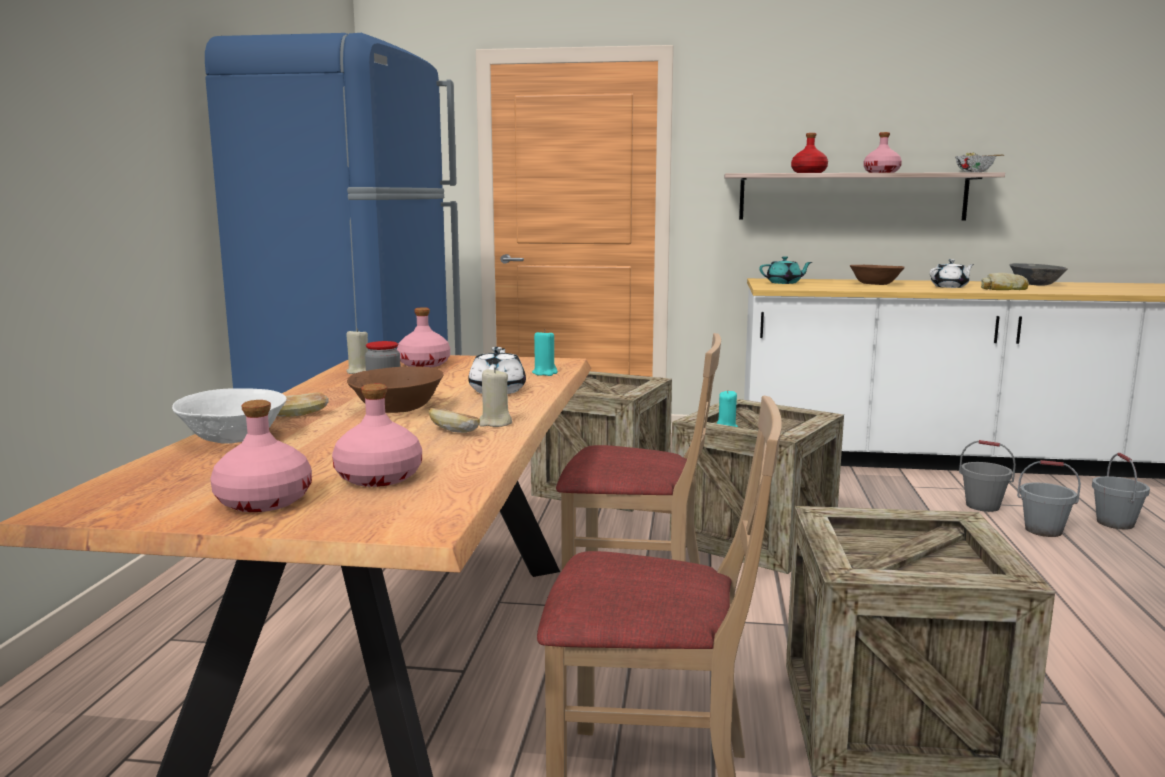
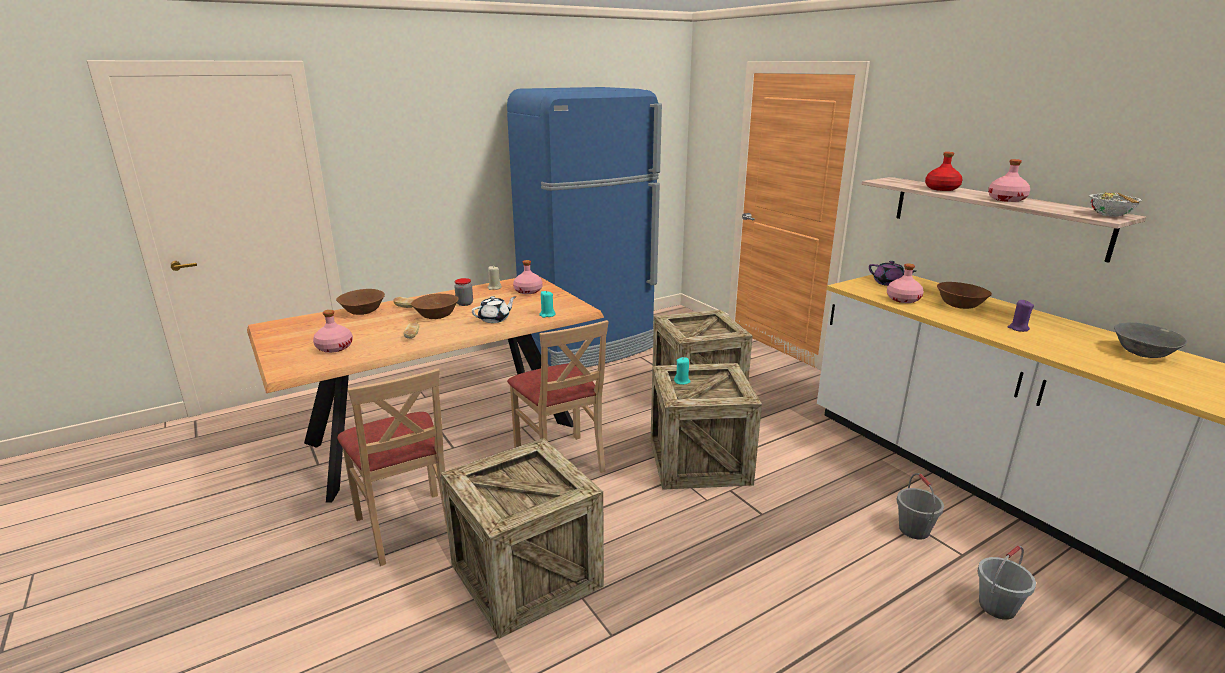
camera: 50 degrees right, 10 degrees up
white bowl [172,388,287,444] -> brown bowl [336,289,385,315]
pink bottle [210,400,312,512] -> pink bottle moved to [887,264,924,303]
beige candle [479,367,512,427] -> none
turquoise teapot [759,256,812,284] -> purple teapot [869,261,916,286]
white teapot [930,259,974,288] -> purple candle [1007,300,1034,332]
bread [981,273,1029,290] -> none
grey bucket [1017,460,1081,537] -> none

